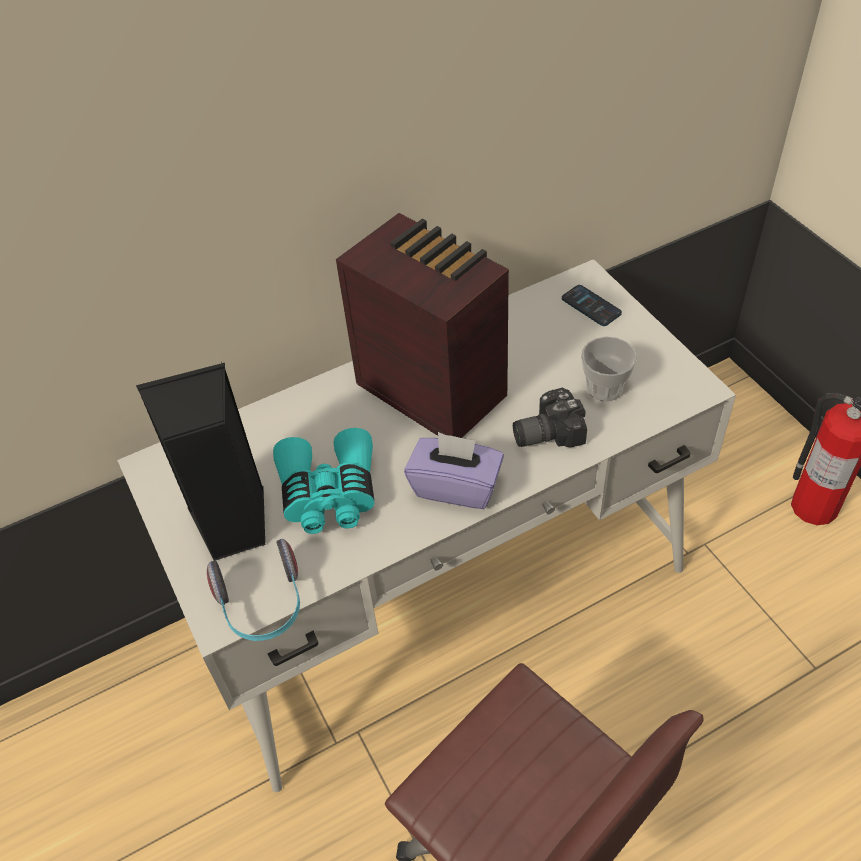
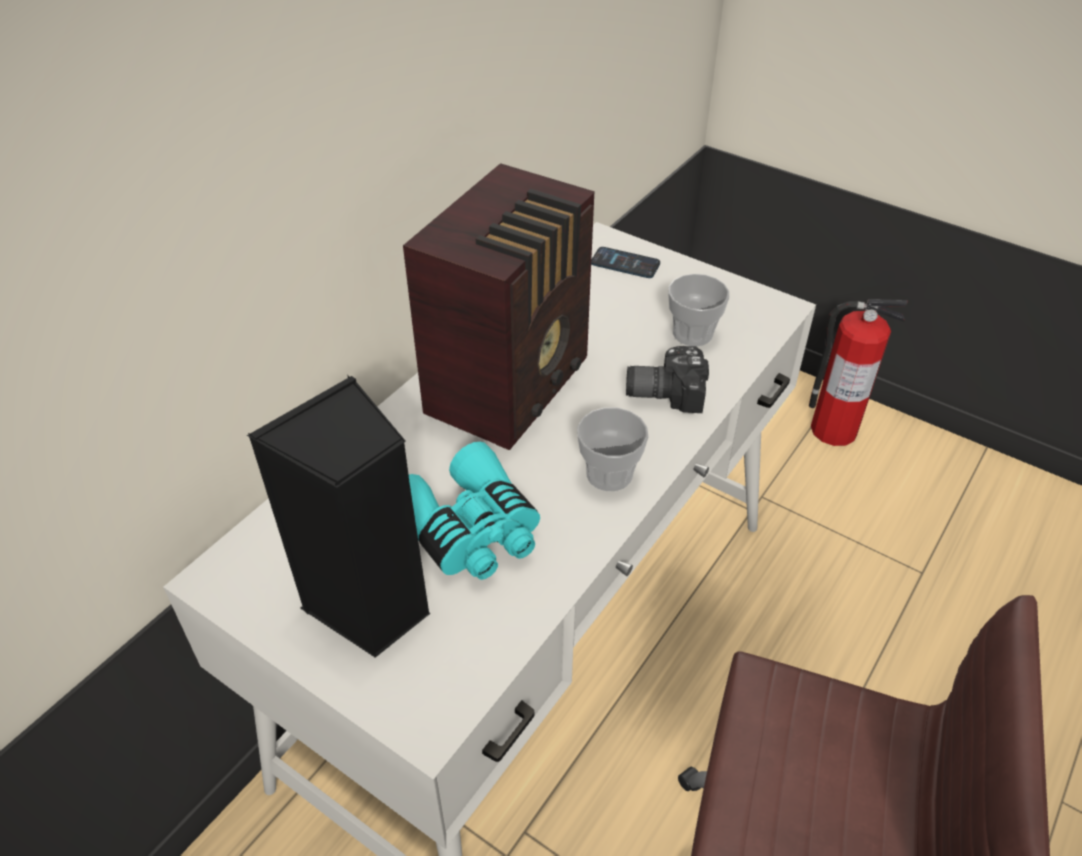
camera: 30 degrees left, 5 degrees down
headphones [207,539,300,641] -> none
radio [336,213,509,438] -> radio turned 105 degrees clockwise [403,163,595,450]
purple tissue box [404,432,504,509] -> cup [577,407,648,491]
camera [513,387,587,448] -> camera turned 45 degrees clockwise [626,346,709,413]

